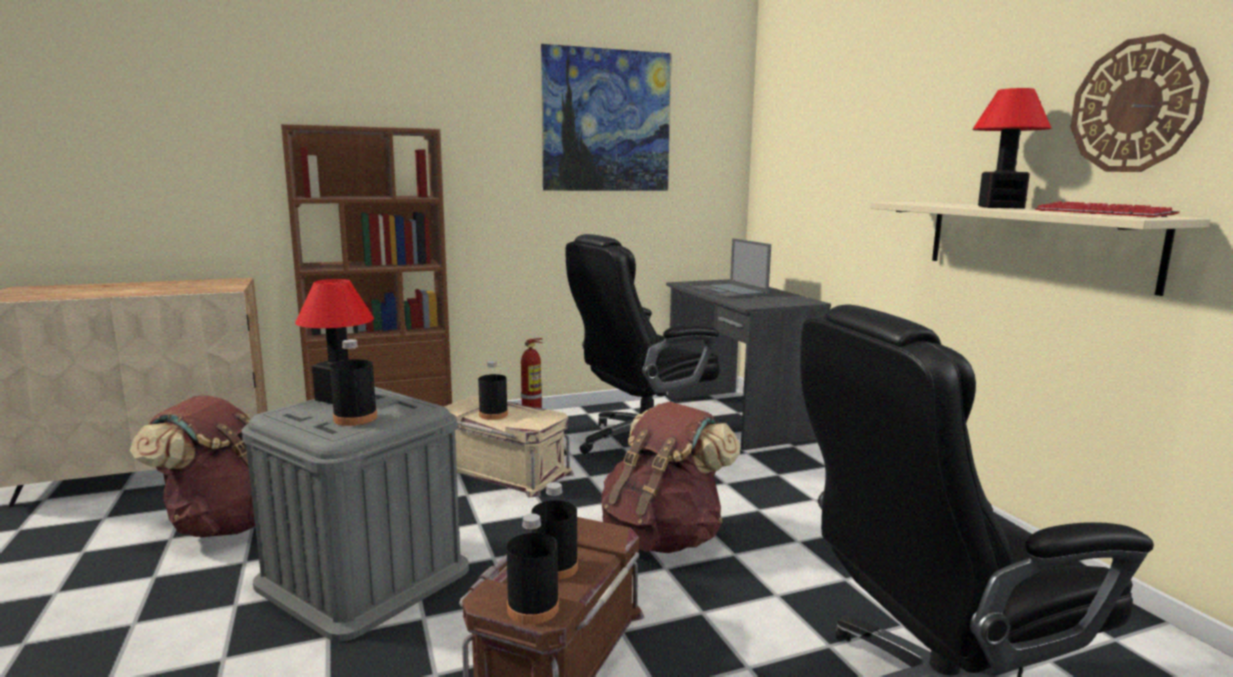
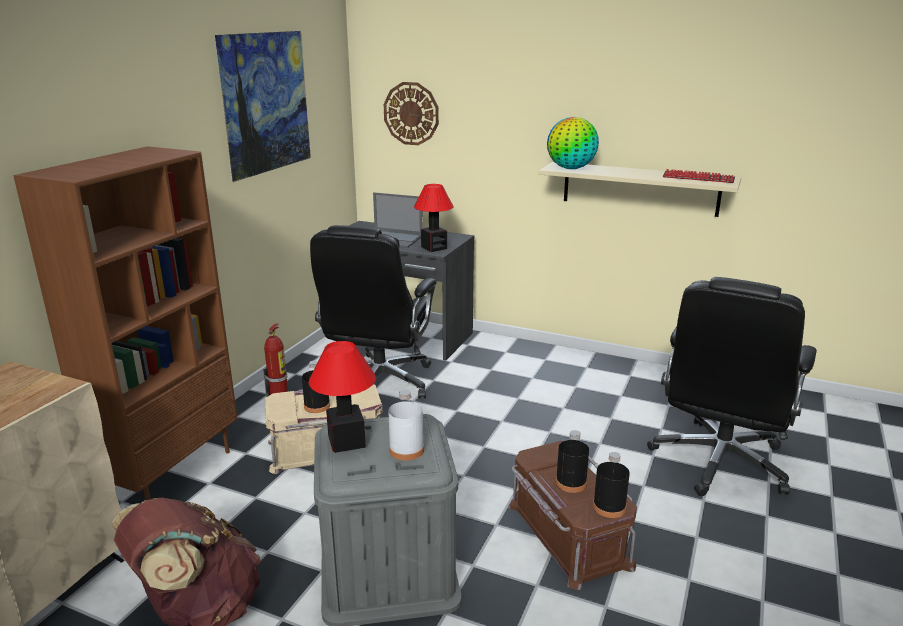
camera: 45 degrees left, 10 degrees up
black bottle [330,339,377,426] -> white bottle [388,389,424,461]
brown backpack [601,402,740,553] -> none
table lamp [972,88,1052,209] -> table lamp moved to [414,184,454,252]
wall clock [1070,34,1209,172] -> wall clock moved to [384,82,439,145]
none -> globe [547,117,599,169]

